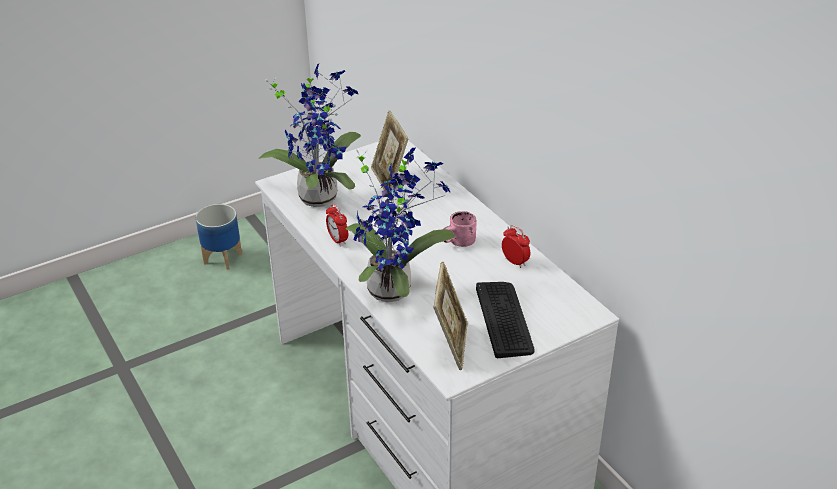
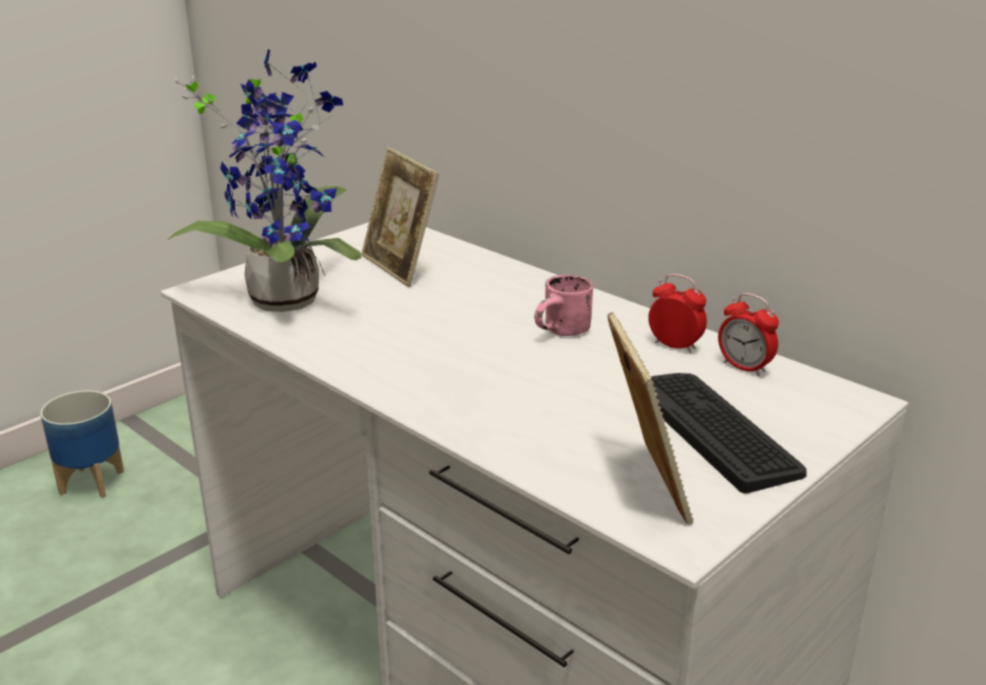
camera: 15 degrees left, 10 degrees down
alarm clock [326,204,348,246] -> alarm clock moved to [718,293,779,376]
potted plant [344,148,455,302] -> none

